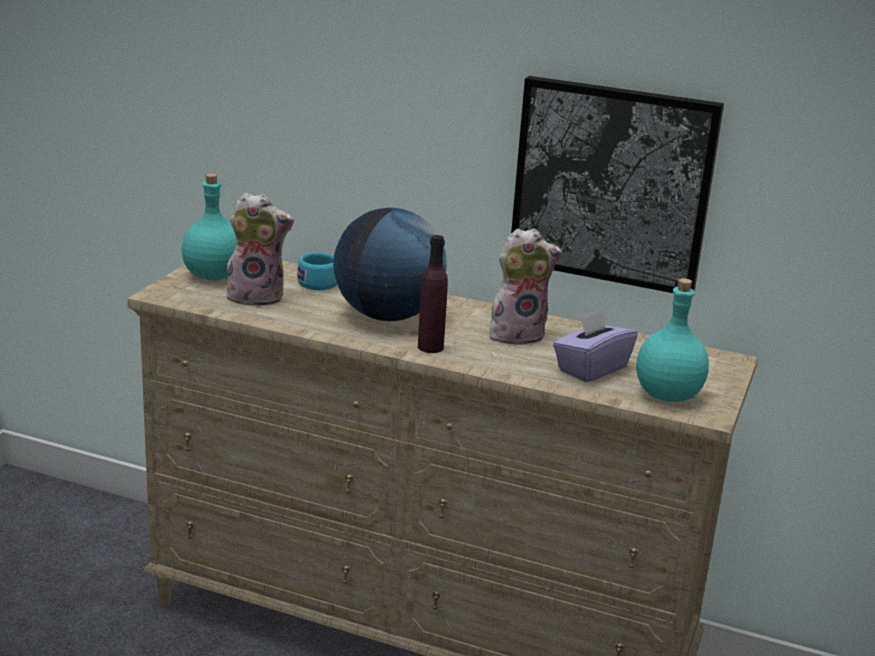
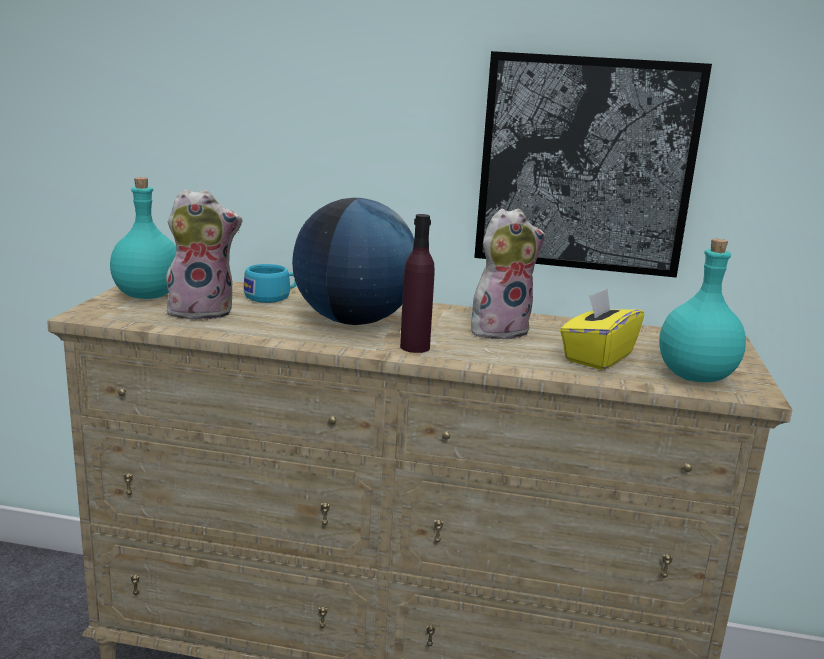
camera: 10 degrees left, 5 degrees down
purple tissue box [553,309,638,383] -> yellow tissue box [560,289,644,370]

